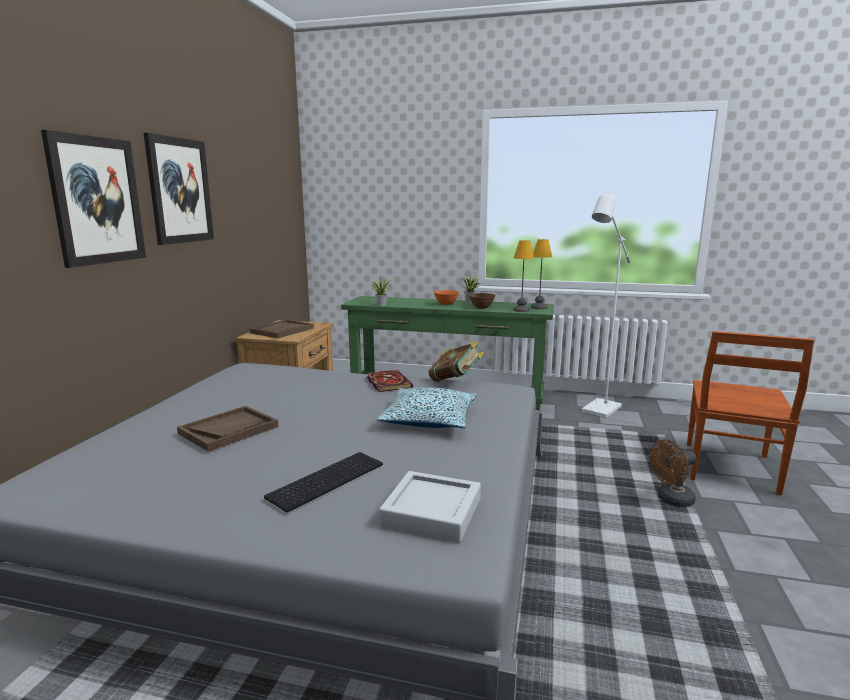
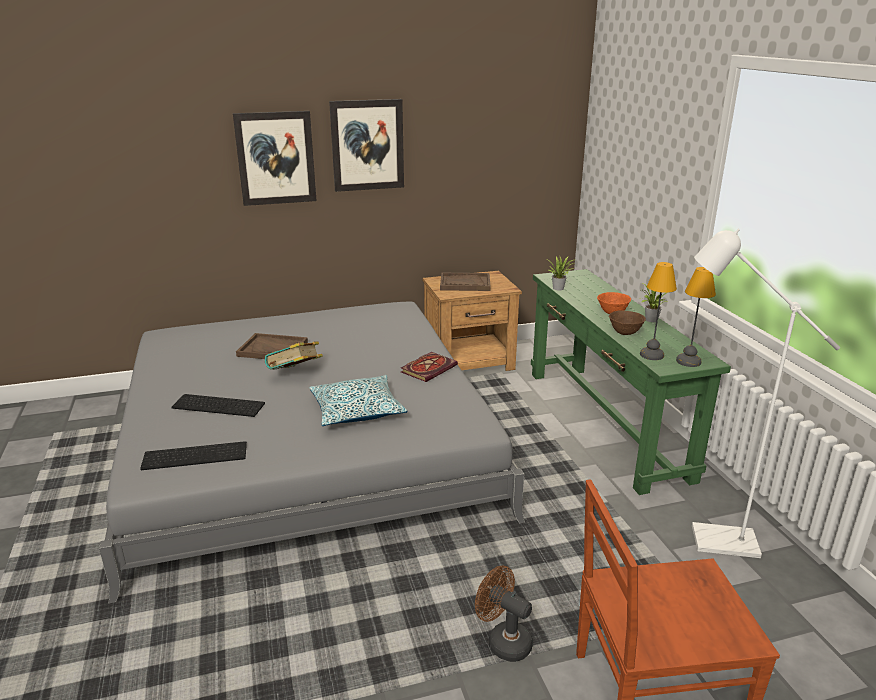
camera: 60 degrees right, 10 degrees up
grey tray [379,471,481,543] -> keyboard [140,441,247,470]
book [428,341,484,382] -> book moved to [265,341,323,370]

